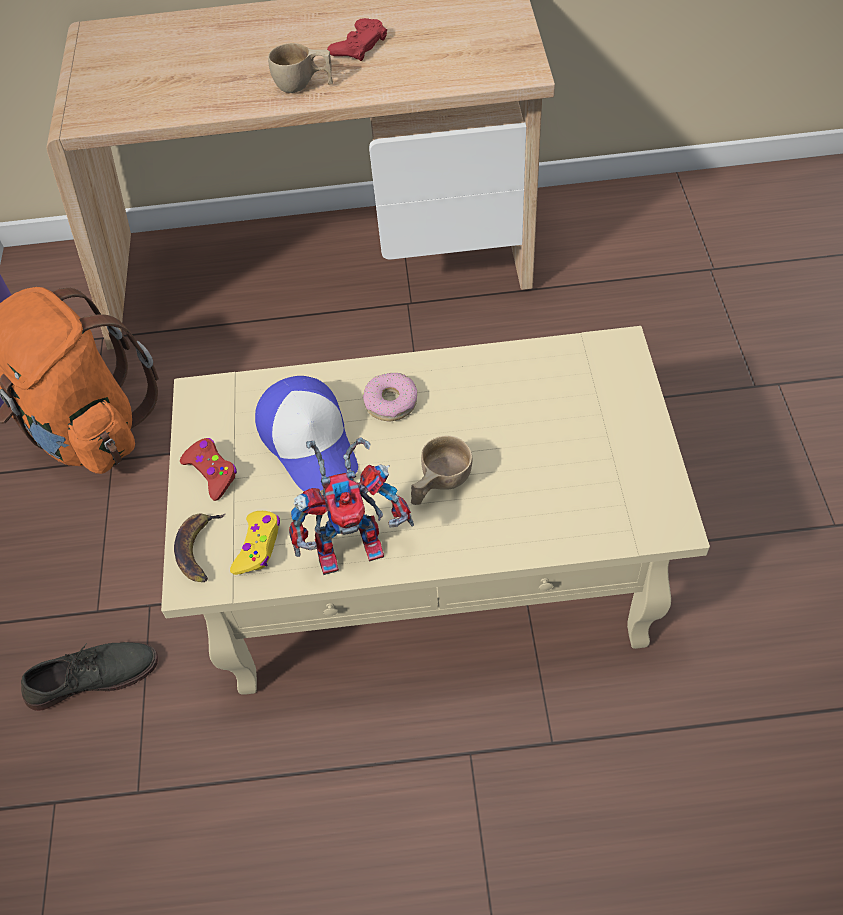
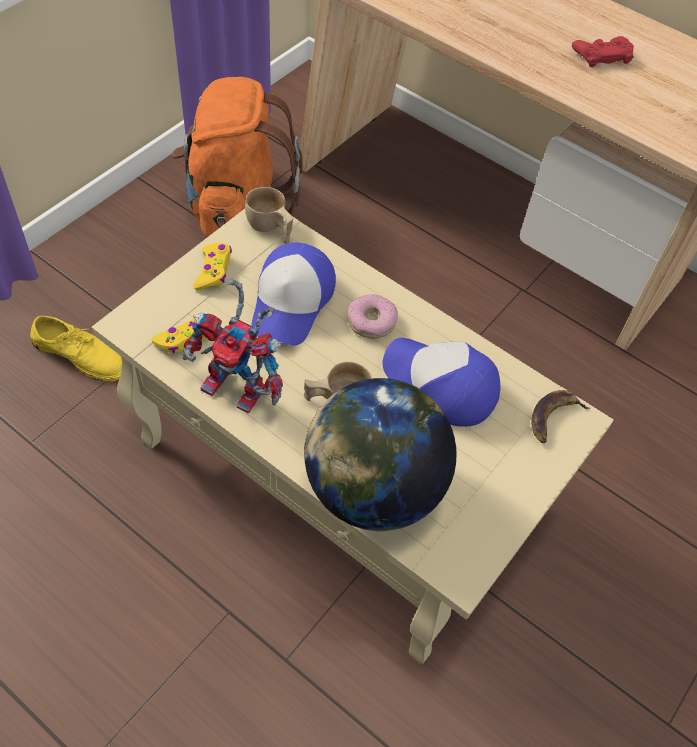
camera: 35 degrees right, 0 degrees up
grey shoe [21,642,158,711] -> yellow shoe [30,316,122,381]
banana [174,513,226,582] -> banana moved to [532,390,590,443]
red game controller [180,438,237,501] -> yellow game controller [193,243,232,290]
beige cup [268,43,333,93] -> beige cup moved to [245,187,293,244]
none -> globe [304,378,457,531]
none -> cap [382,338,500,427]

